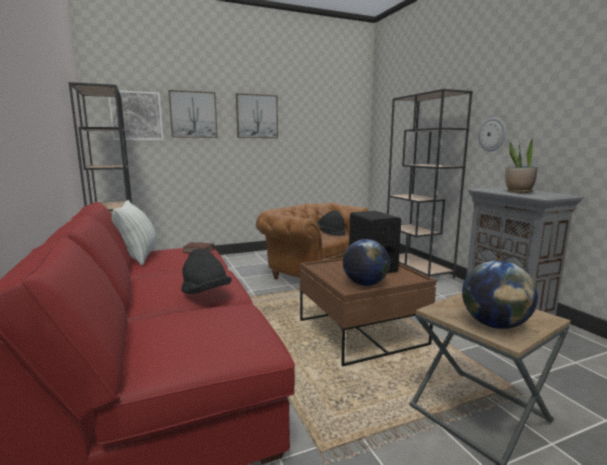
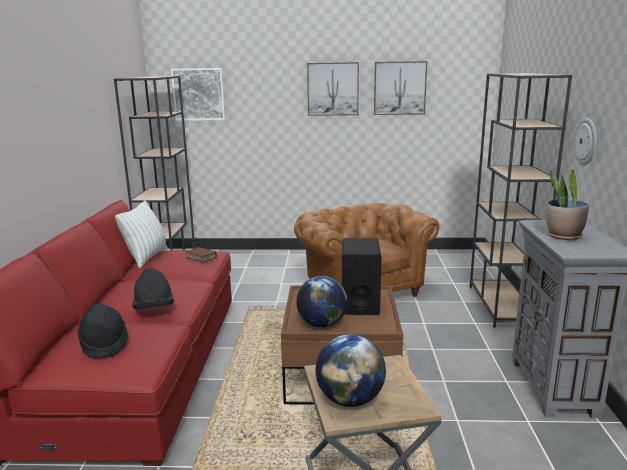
camera: 25 degrees right, 5 degrees up
picture [168,90,218,138] -> picture moved to [374,61,428,115]
black hat [317,210,345,236] -> black hat moved to [77,304,128,359]

